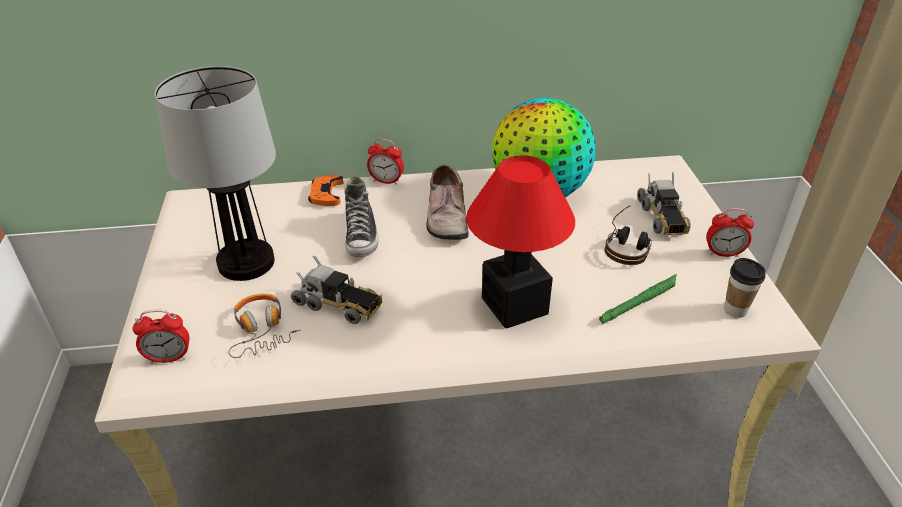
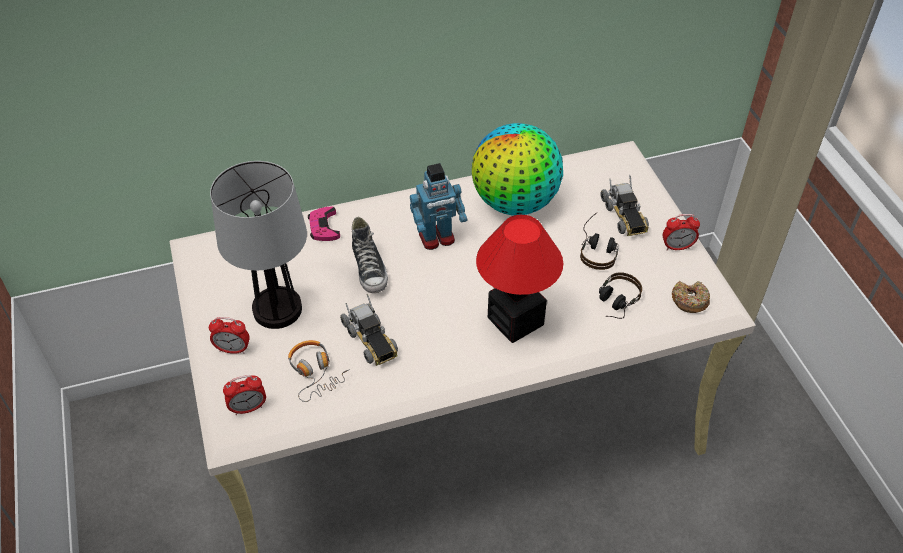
camera: 10 degrees left, 10 degrees up
toy truck [291,255,382,324] -> toy truck turned 45 degrees clockwise [340,294,398,366]
orange game controller [308,175,344,206] -> pink game controller [308,207,340,241]
alarm clock [367,138,404,185] -> alarm clock moved to [209,317,250,354]
shoe [426,165,469,240] -> toy robot [410,163,467,250]
green flashlight [599,274,677,324] -> headphones [599,272,642,319]
cup [724,258,766,318] -> donut [672,281,710,313]

